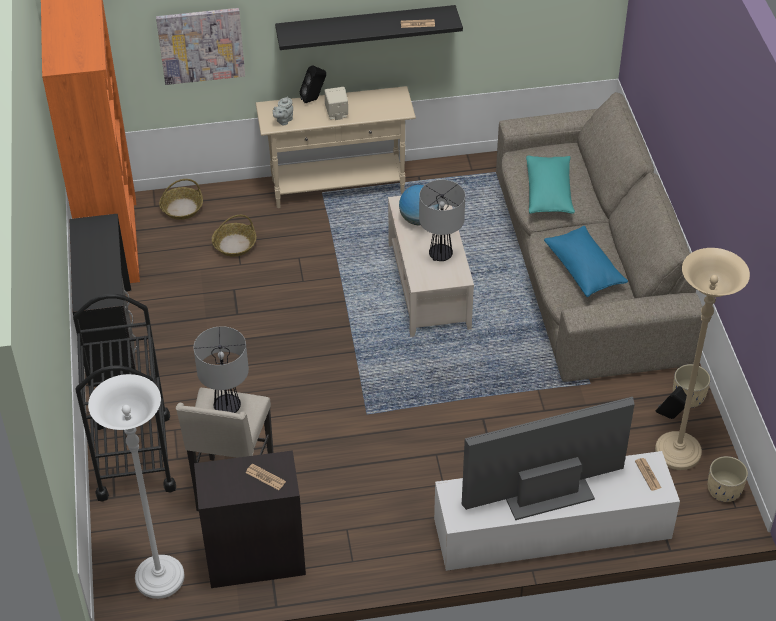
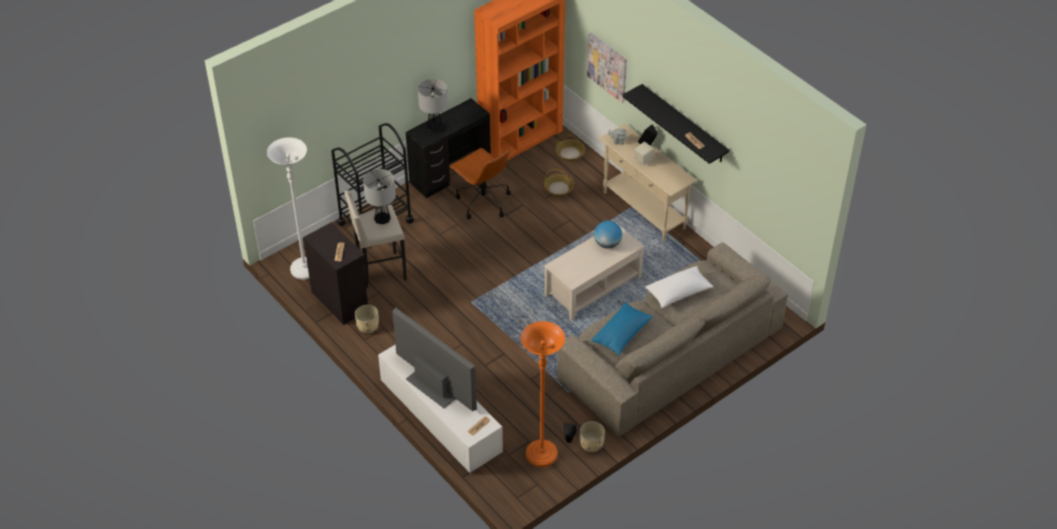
camera: 60 degrees right, 0 degrees up
table lamp [419,180,465,261] -> table lamp moved to [418,79,448,133]
turquoise pillow [526,156,575,214] -> white pillow [645,266,714,308]
beige floor lamp [655,248,750,470] -> orange floor lamp [521,321,565,467]
beige planter [708,456,748,502] -> beige planter moved to [355,305,379,333]
none -> brown office chair [449,148,511,219]

